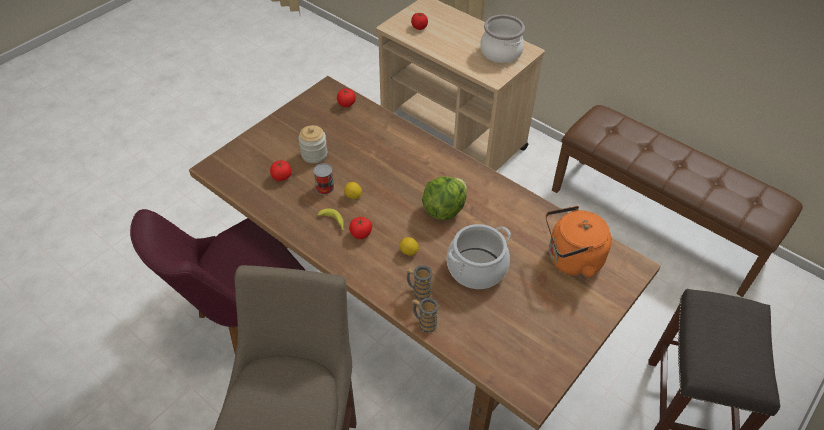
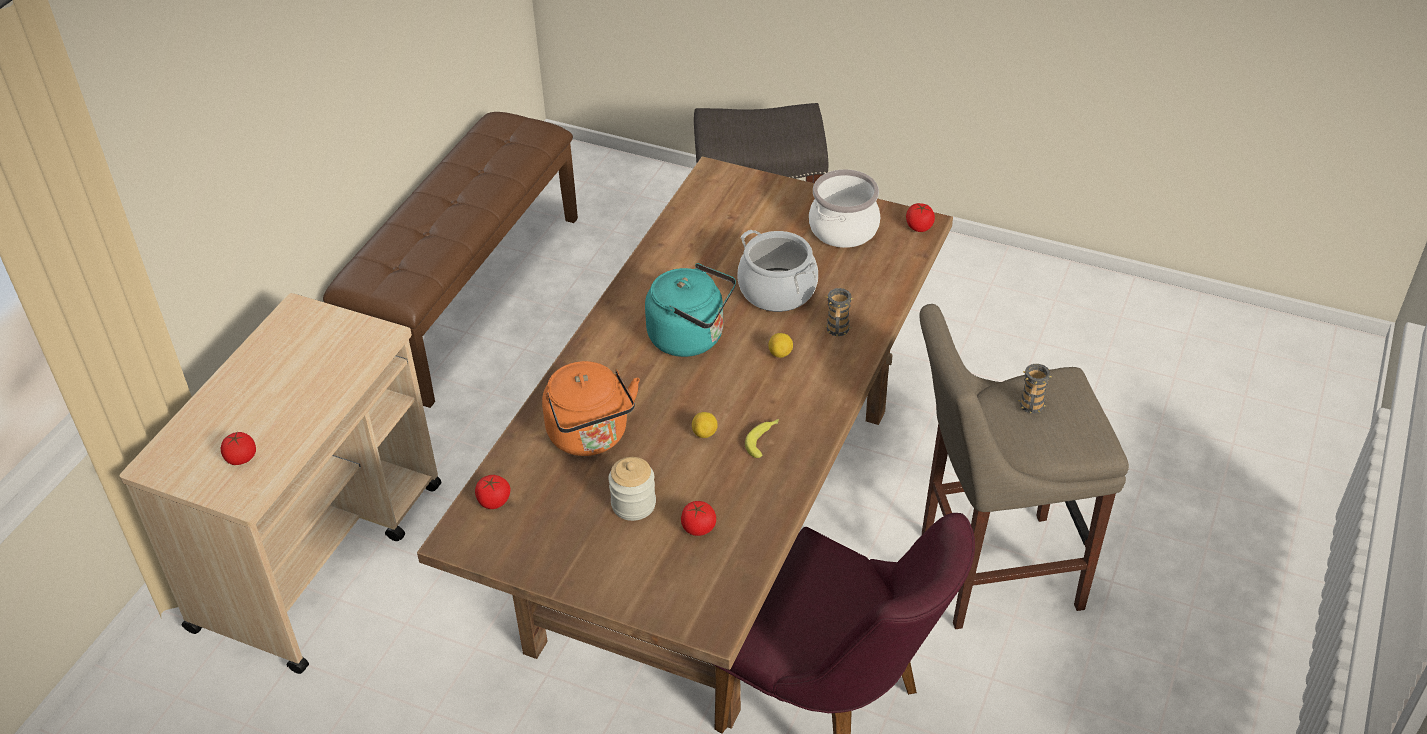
camera: 105 degrees left, 5 degrees down
can [313,163,334,195] -> none
tomato [349,217,372,239] -> tomato moved to [906,203,935,232]
mug [412,298,439,334] -> mug moved to [1019,364,1052,413]
lettuce [422,176,467,220] -> turquoise kettle [645,263,736,357]
cooking pot [480,15,525,63] -> cooking pot moved to [809,169,880,248]
orange kettle [546,206,612,277] -> orange kettle moved to [542,361,640,456]

